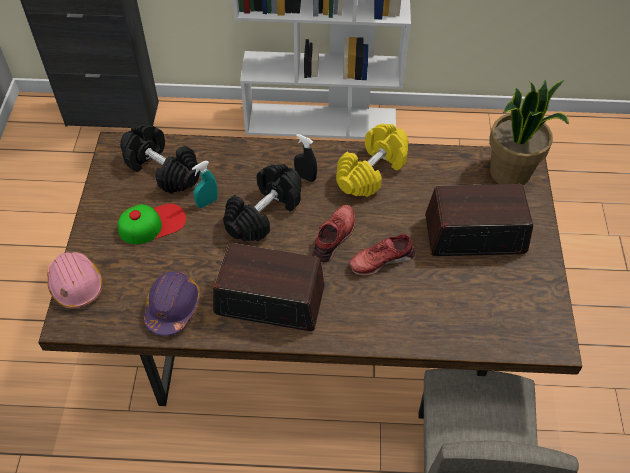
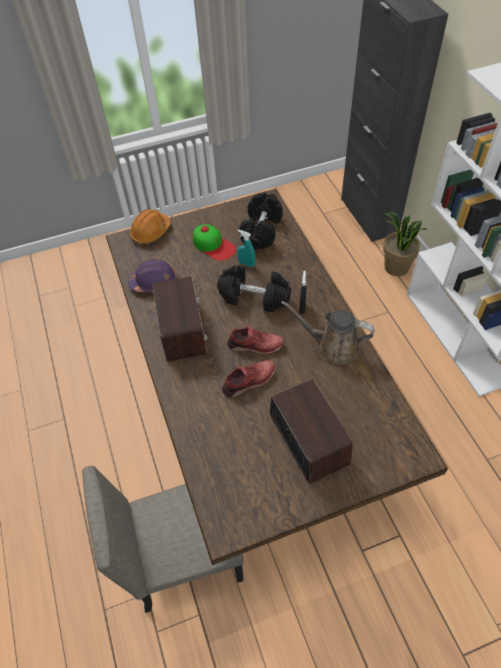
camera: 70 degrees right, 0 degrees up
pink hard hat [47,252,103,309] -> orange hard hat [130,209,171,244]
yellow dumbbell [336,124,409,197] -> brown watering can [281,301,375,364]
red shoe [349,234,415,276] -> red shoe turned 105 degrees clockwise [222,360,275,398]
potted plant [489,79,569,185] -> potted plant moved to [383,212,429,276]

